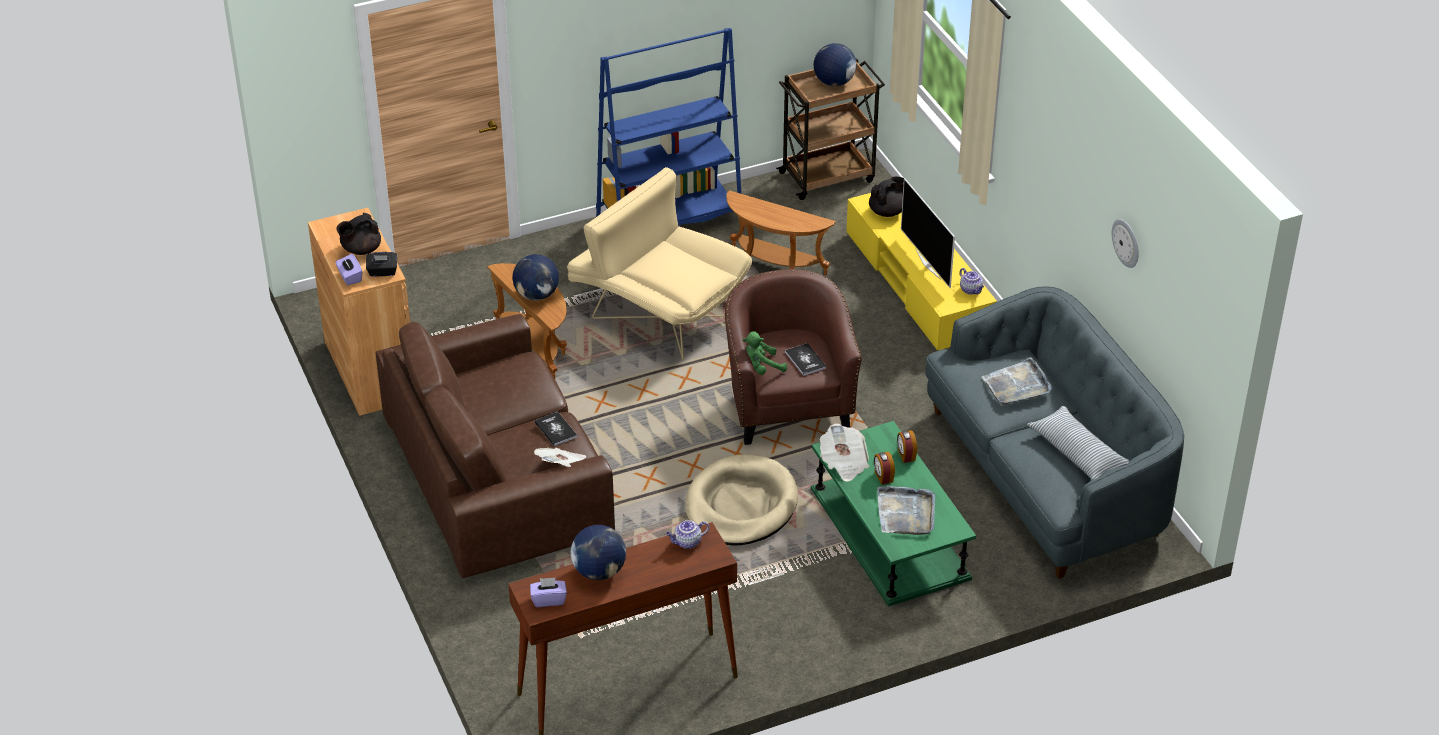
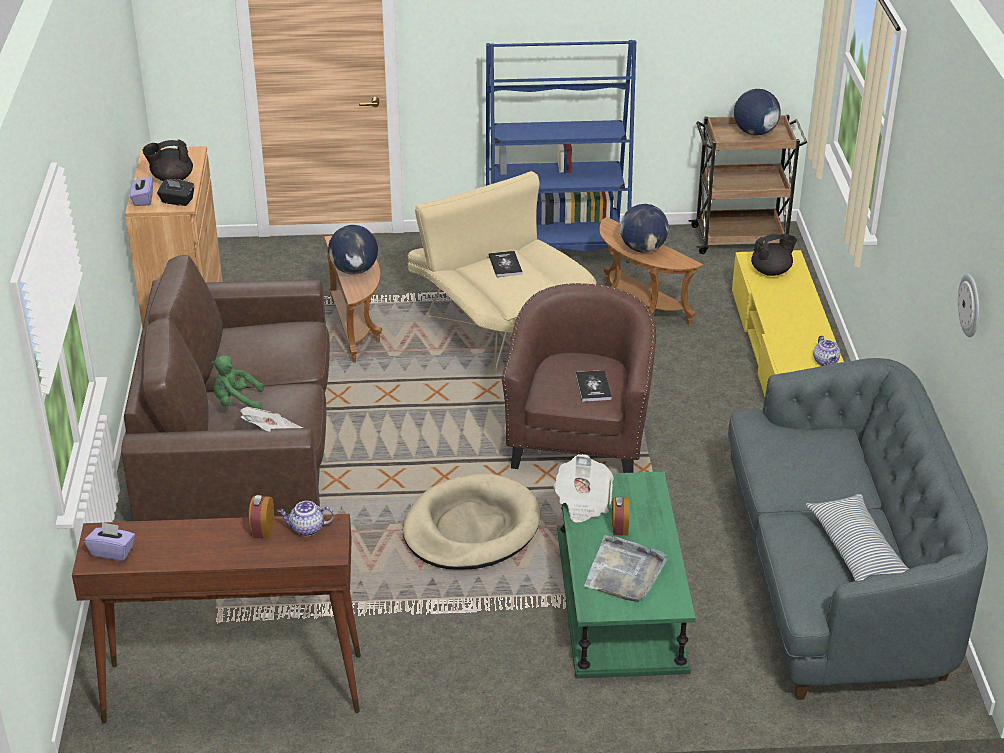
camera: 20 degrees right, 5 degrees down
book [534,411,577,446] -> book moved to [489,251,523,277]
globe [571,525,626,580] -> globe moved to [620,204,669,253]
green plush toy [743,331,787,375] -> green plush toy moved to [211,355,264,409]
alarm clock [897,430,917,463] -> alarm clock moved to [248,495,274,539]
television [901,178,955,288] -> none
grey tray [982,357,1052,405] -> none

